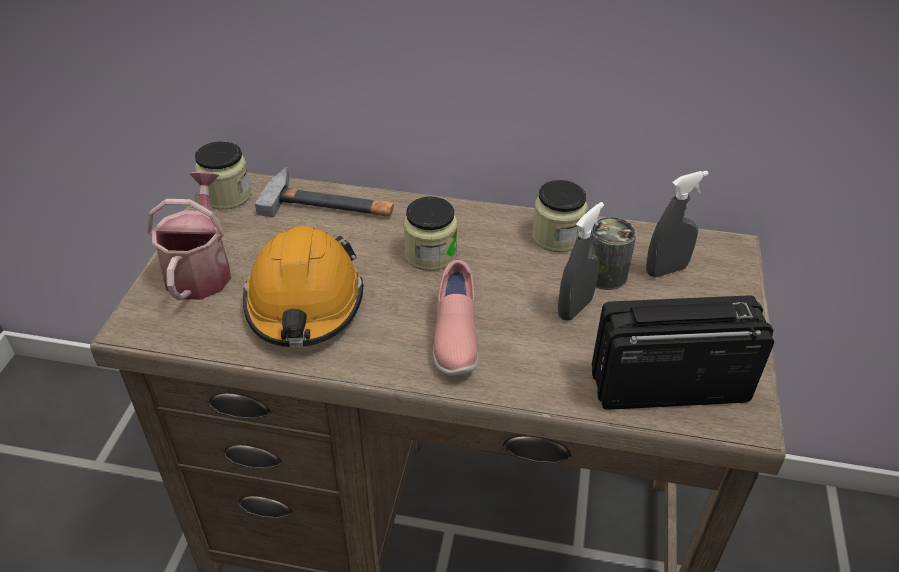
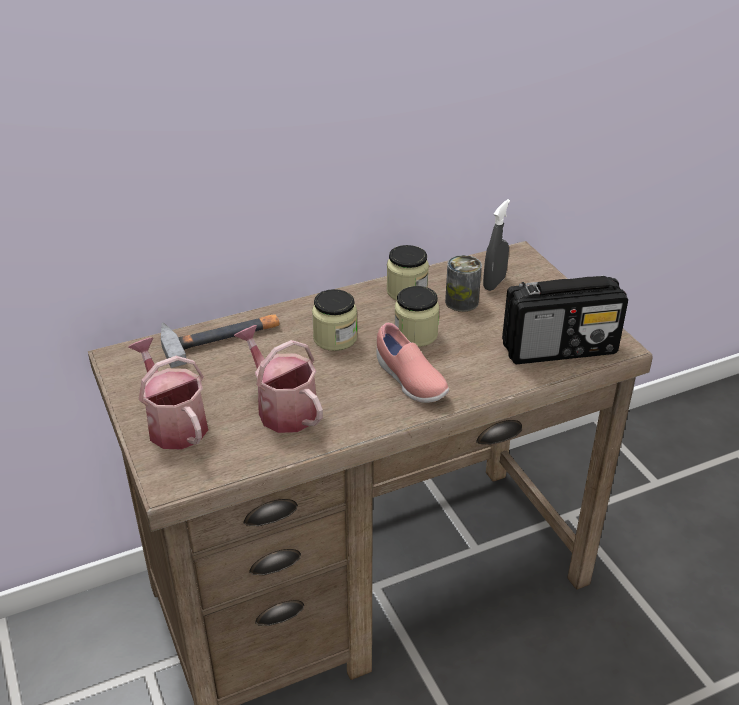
camera: 35 degrees left, 5 degrees down
jar [195,141,251,210] -> jar moved to [395,286,439,347]
orange hard hat [243,226,363,347] -> watering can [234,325,323,433]
grey spray bottle [558,202,604,321] -> none
radio [592,295,774,410] -> radio turned 150 degrees counterclockwise [502,276,628,364]

